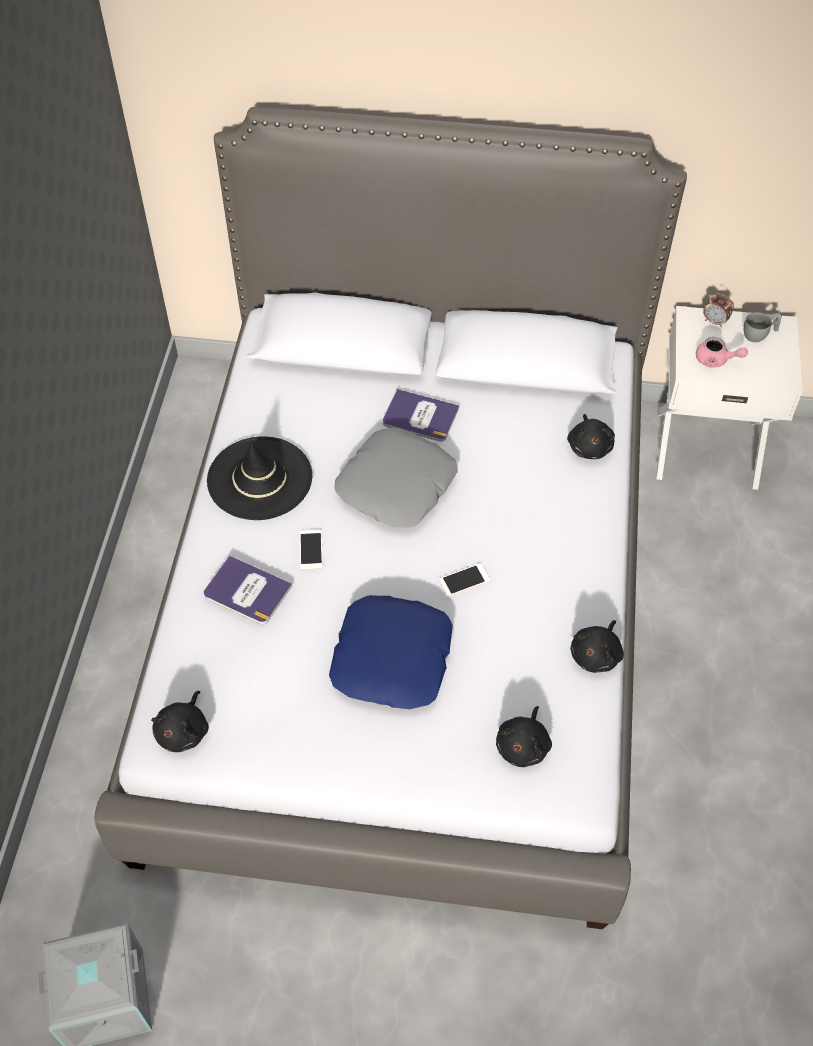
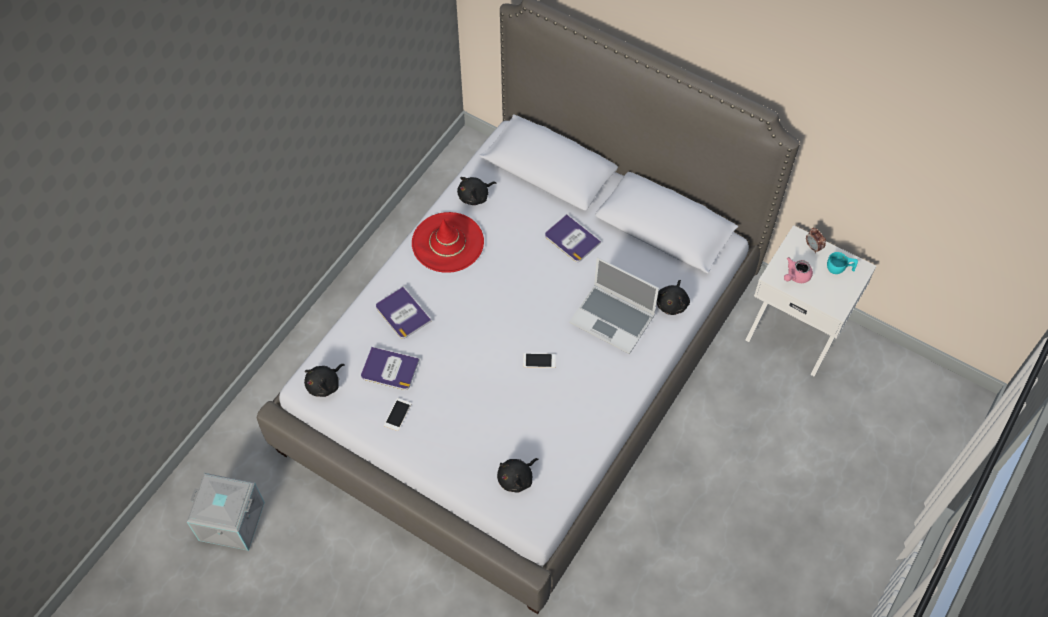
camera: 25 degrees right, 5 degrees up
black hat [207,436,312,520] -> red hat [412,212,484,273]
phone [299,530,323,570] -> phone moved to [384,398,412,431]
blue pillow [329,595,453,709] -> none
grey pillow [334,427,458,528] -> none
black plush toy [570,620,624,673] -> black plush toy moved to [457,177,497,205]
pink teapot [696,337,748,368] -> pink teapot turned 90 degrees clockwise [784,257,813,283]
grey cup [744,312,782,342] -> turquoise cup [827,252,858,274]
none -> book [361,347,419,390]
none -> laptop [569,257,659,354]

